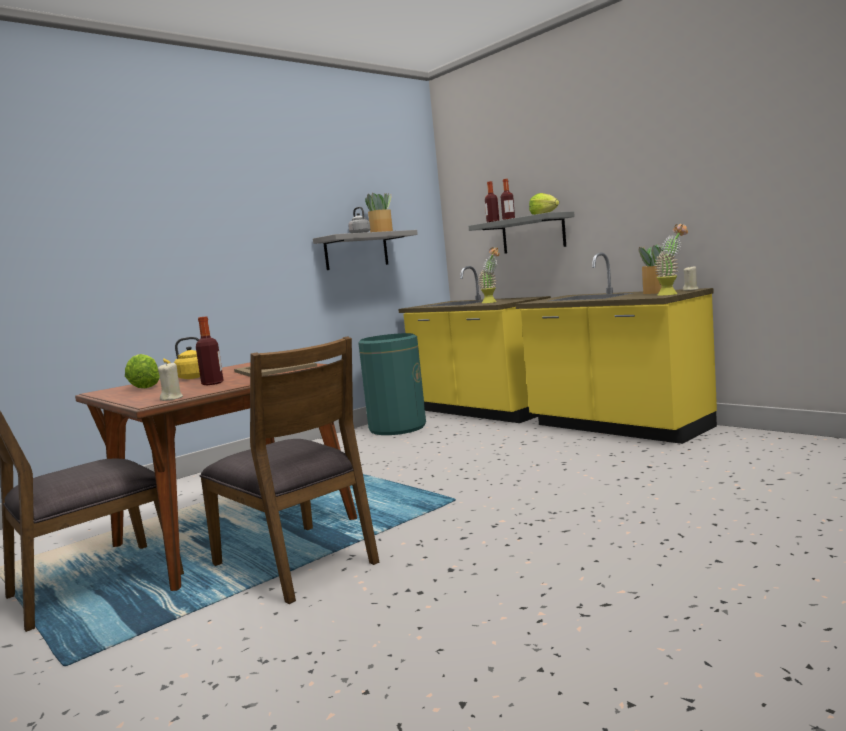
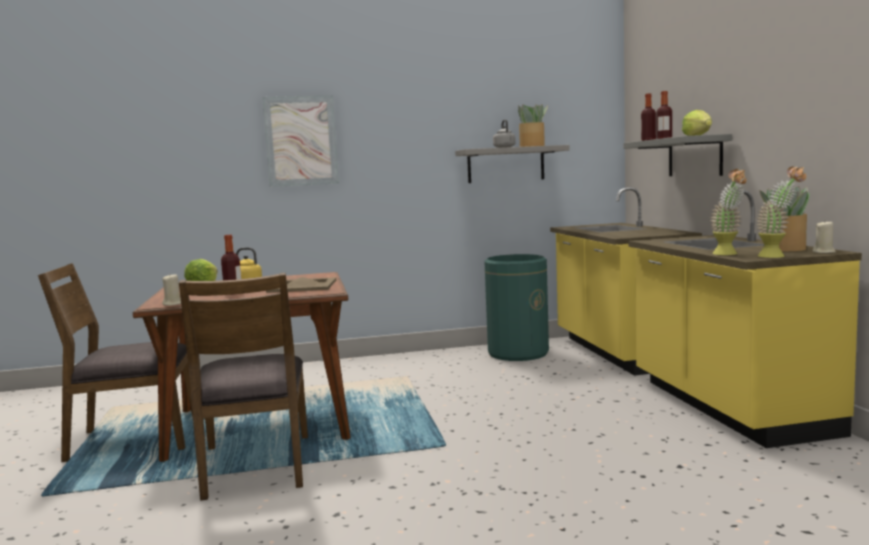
camera: 30 degrees right, 0 degrees up
potted plant [478,247,500,303] -> potted plant moved to [710,169,747,255]
none -> picture [262,95,339,187]

